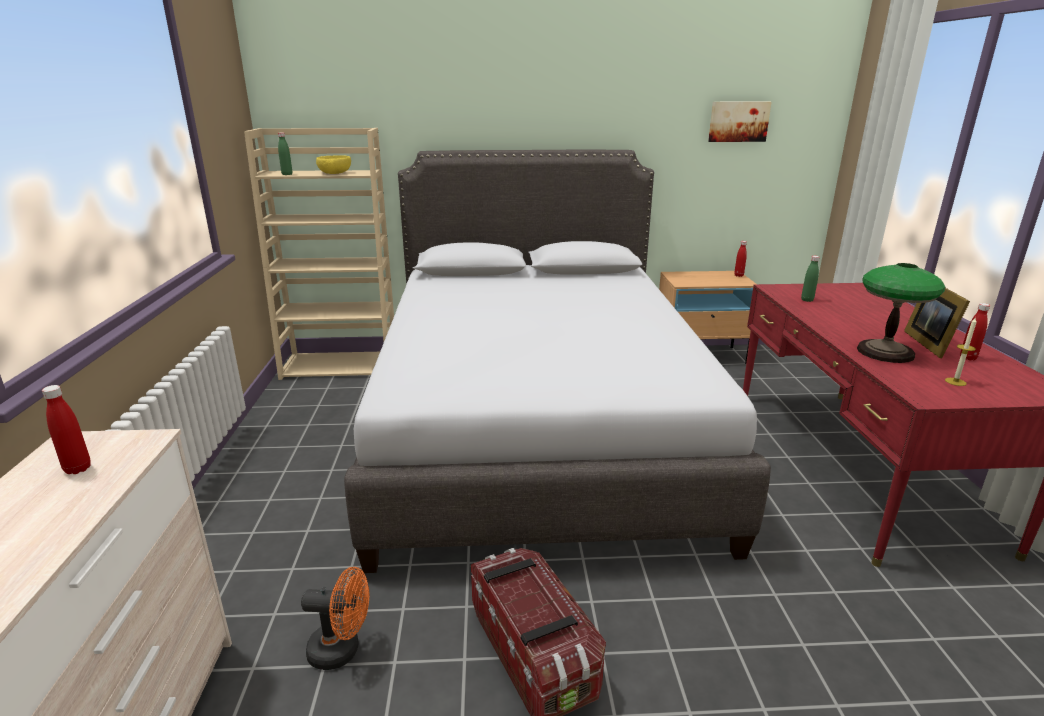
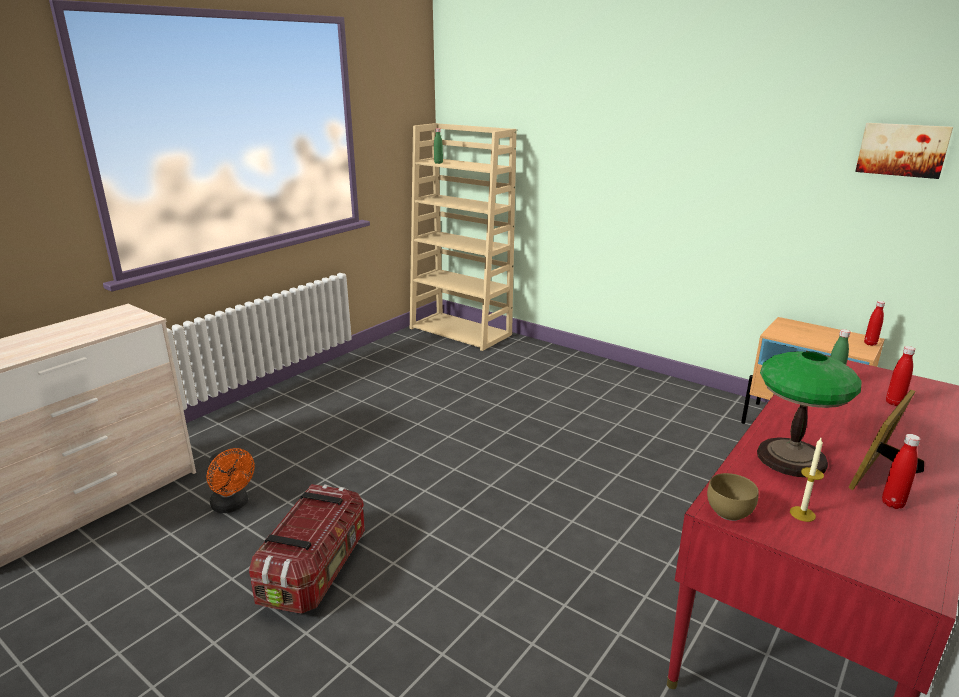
camera: 40 degrees right, 0 degrees up
red bottle [42,385,91,474] -> red bottle moved to [886,346,915,406]
yellow bowl [316,155,351,174] -> none
grey bed [344,150,771,573] -> none
none -> brown bowl [707,473,759,521]

